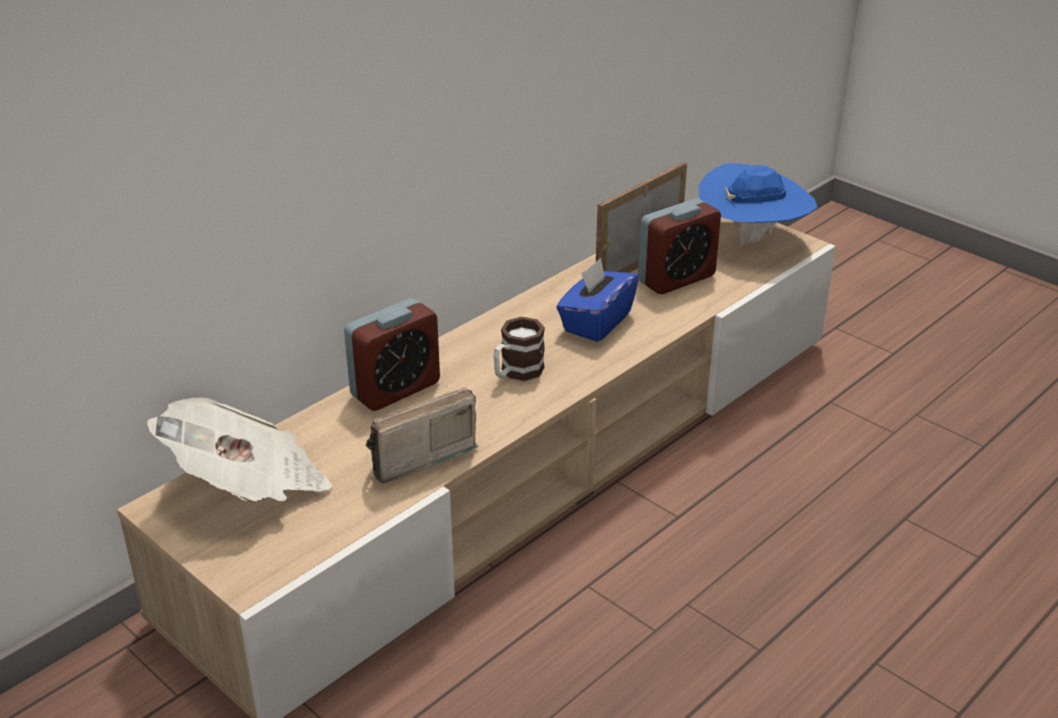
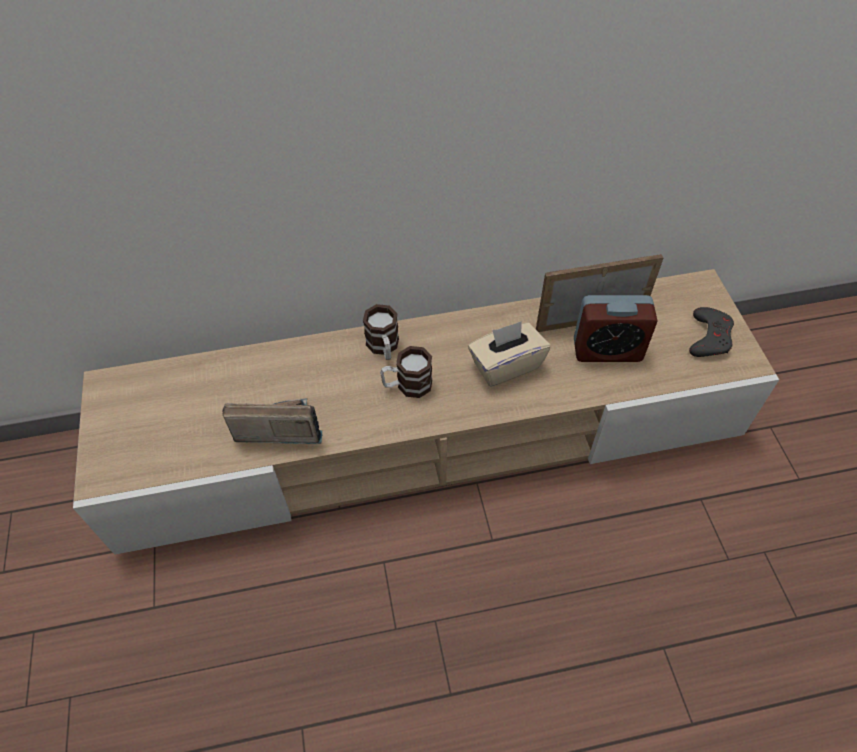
camera: 35 degrees right, 20 degrees up
newspaper [147,397,333,502] -> none
alarm clock [344,298,440,411] -> none
blue tissue box [556,258,639,342] -> beige tissue box [468,321,550,386]
blue hat [699,163,818,246] -> grey game controller [689,307,734,357]
none -> mug [363,304,399,360]

